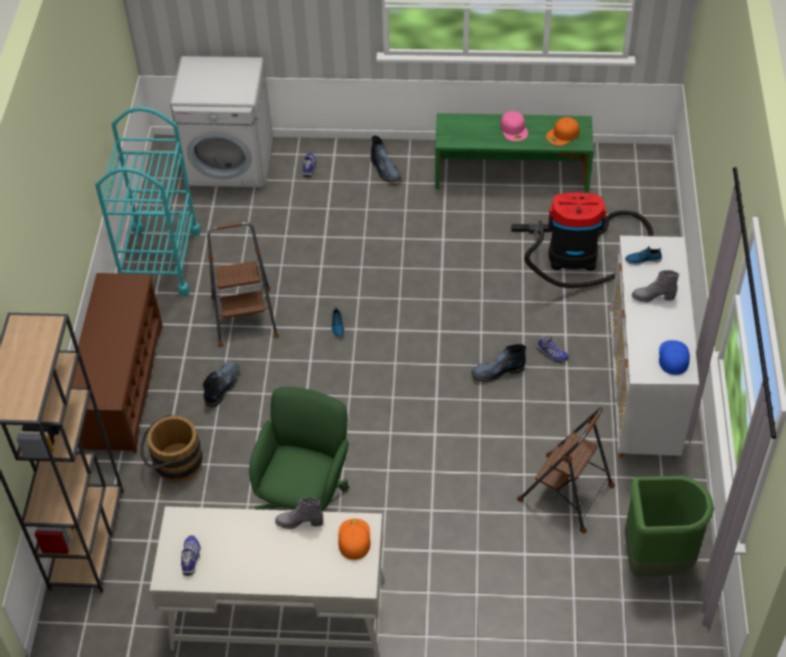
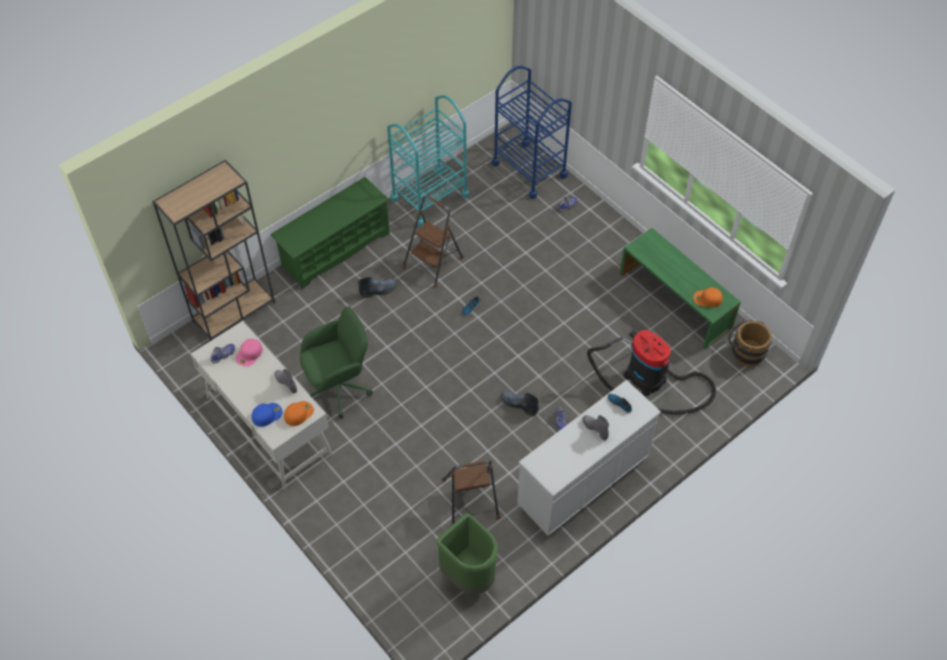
camera: 45 degrees right, 5 degrees up
brown shoe rack [72,273,163,453] -> green shoe rack [271,177,390,289]
brown bucket [140,415,203,482] -> brown bucket moved to [728,320,772,367]
white washing machine [170,56,273,187] -> blue cart [492,66,572,199]
boot [371,136,402,182] -> none
pink cap [500,111,528,141] -> pink cap moved to [236,339,263,367]
blue cap [659,340,690,375] -> blue cap moved to [252,403,283,427]

